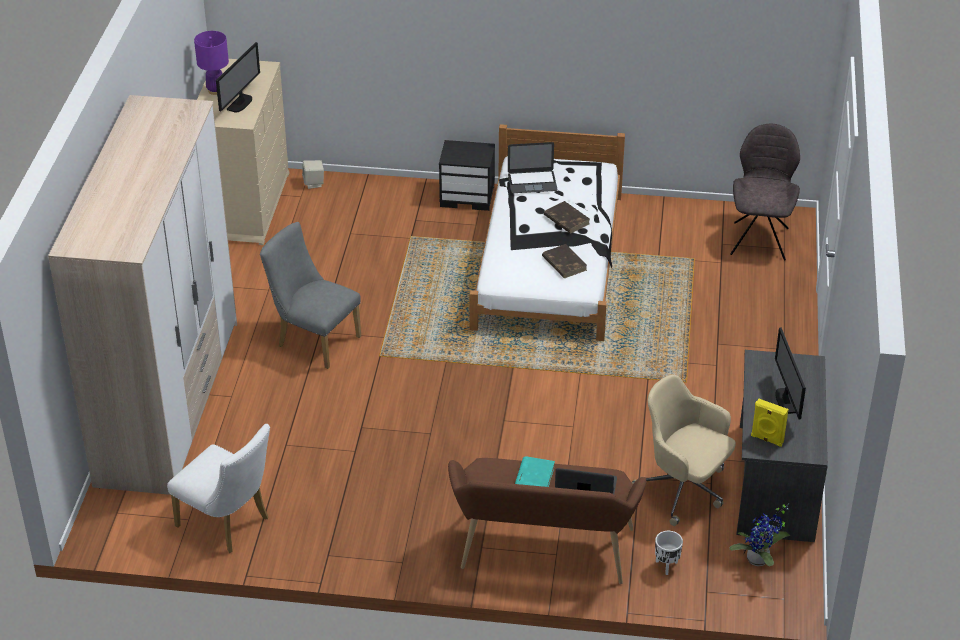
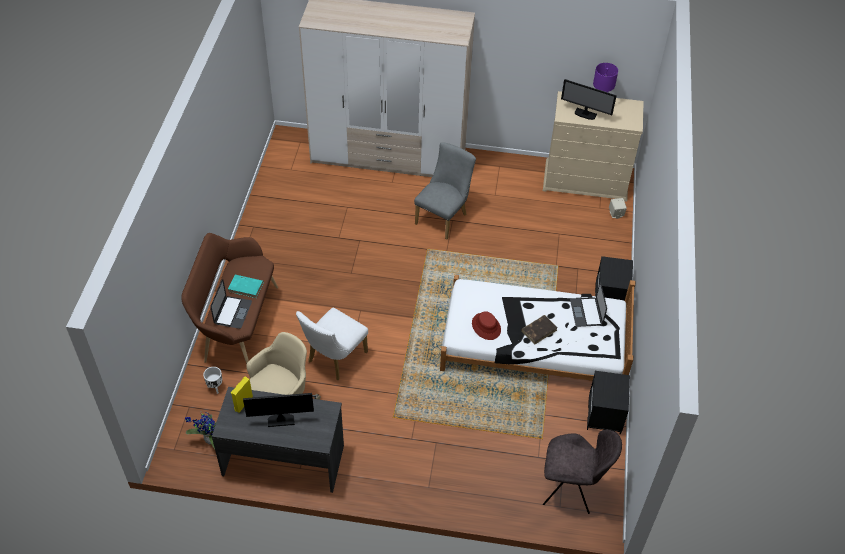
camera: 90 degrees right, 10 degrees up
white chair [167,424,270,553] -> white chair moved to [296,308,368,380]
brown book [542,244,587,278] -> red hat [472,311,501,340]
none -> black nightstand [587,371,630,435]

